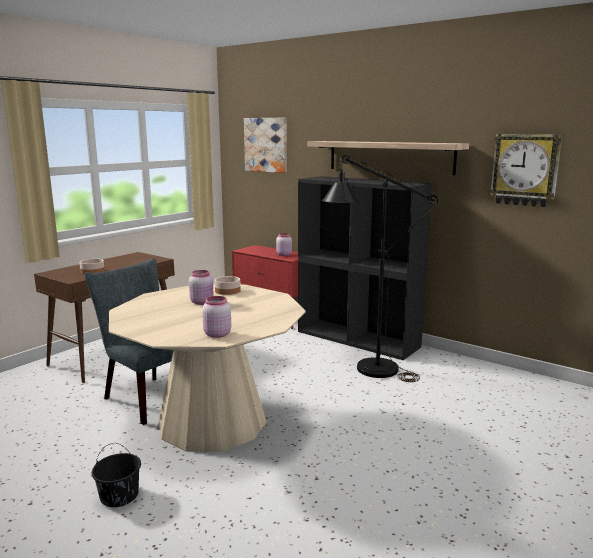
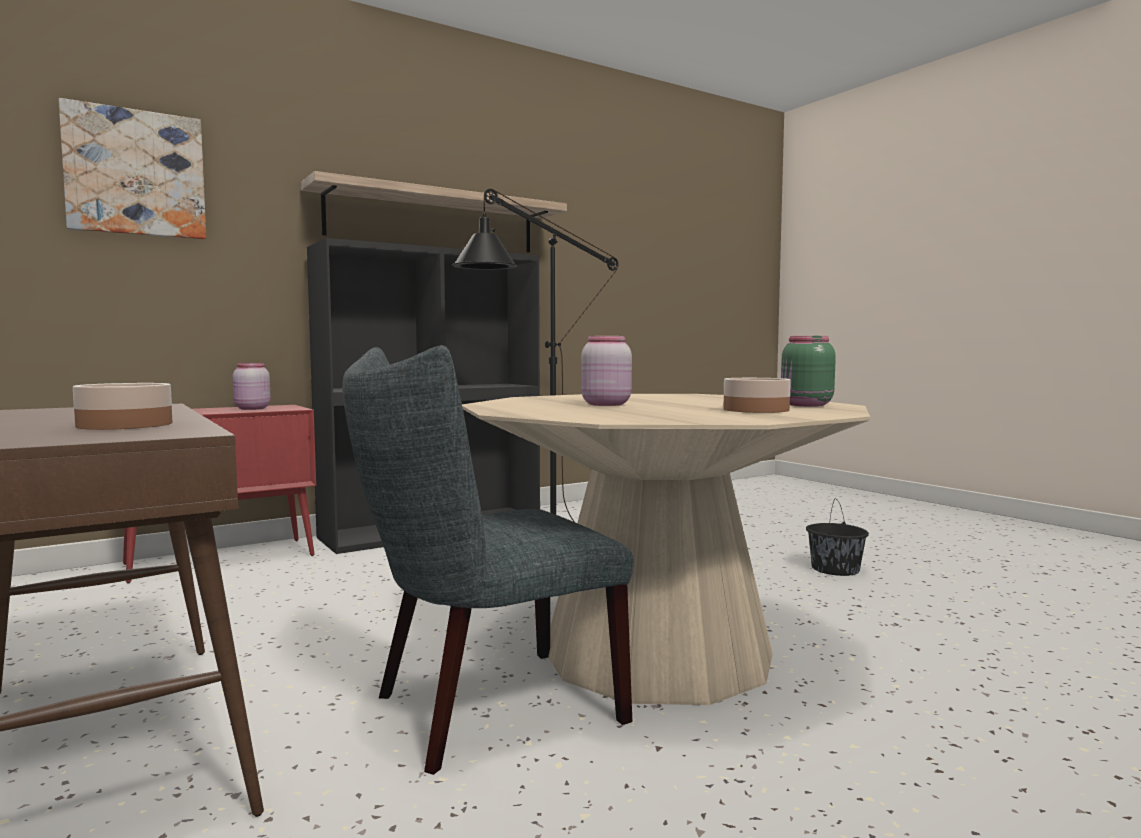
camera: 70 degrees left, 10 degrees down
black bucket [92,443,141,507] -> black bucket moved to [806,499,869,576]
pink jar [202,296,231,338] -> green jar [781,336,836,406]
bowl [214,276,241,295] -> bowl moved to [723,378,791,413]
wall clock [490,134,562,207] -> none

